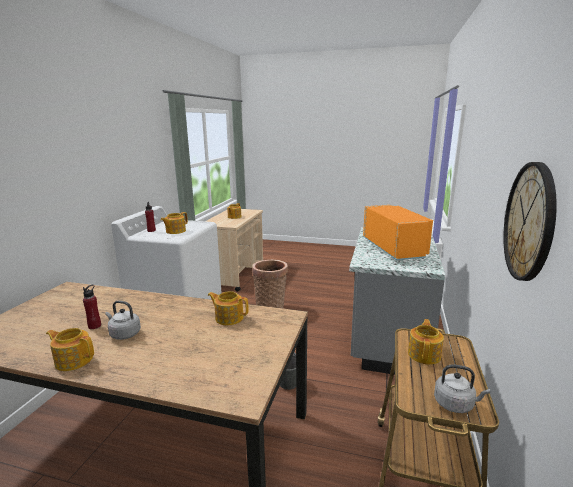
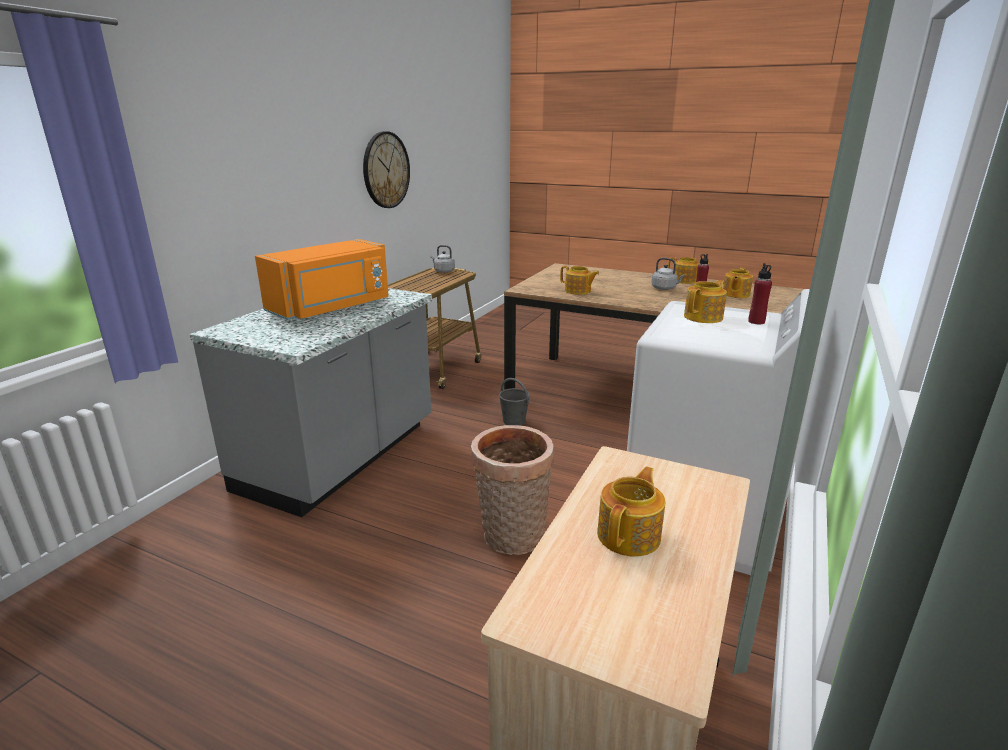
camera: 170 degrees left, 5 degrees up
orange microwave [363,205,433,260] -> orange microwave turned 135 degrees counterclockwise [255,239,389,320]
teapot [408,319,444,365] -> teapot moved to [723,268,753,298]

